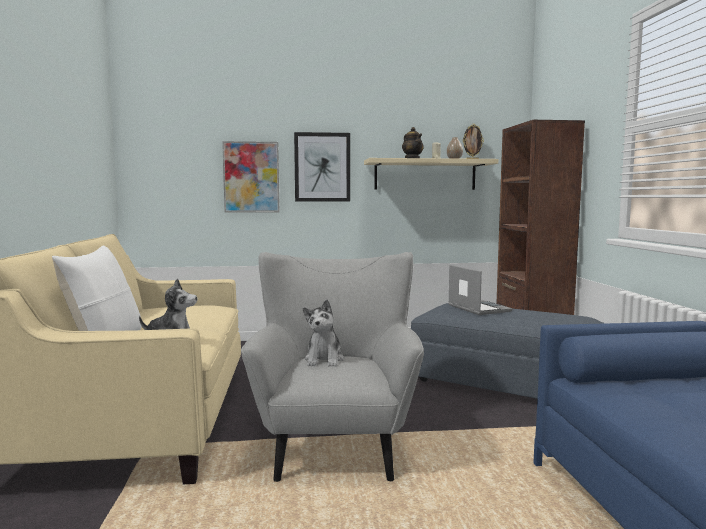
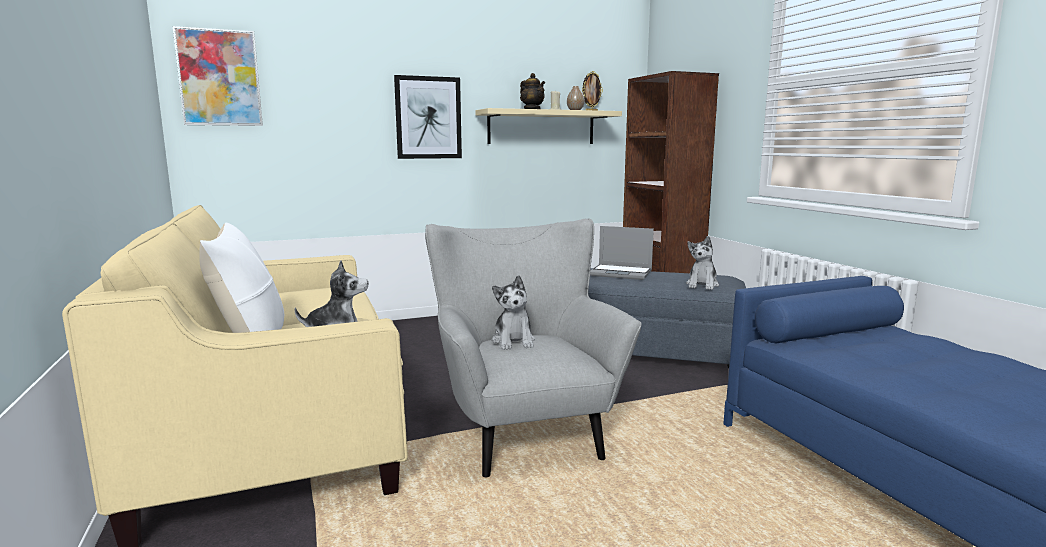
camera: 15 degrees left, 5 degrees up
picture [222,141,280,213] -> picture moved to [173,26,263,126]
laptop [448,265,512,315] -> laptop turned 150 degrees clockwise [590,226,654,280]
none -> plush toy [686,236,719,290]

